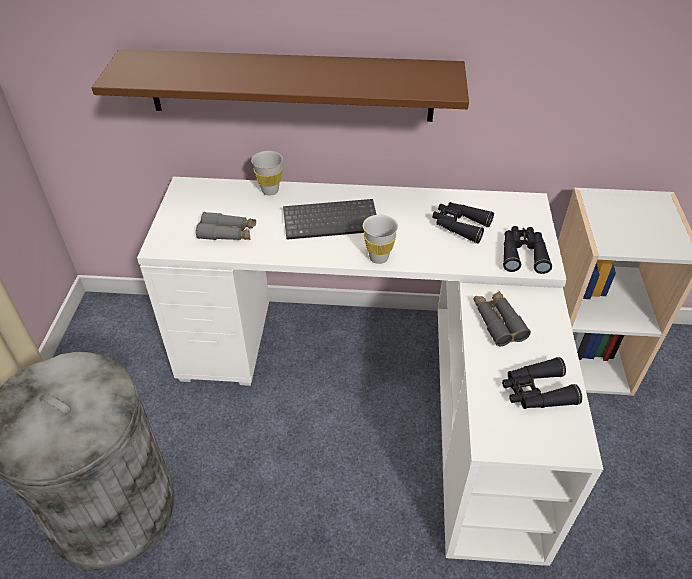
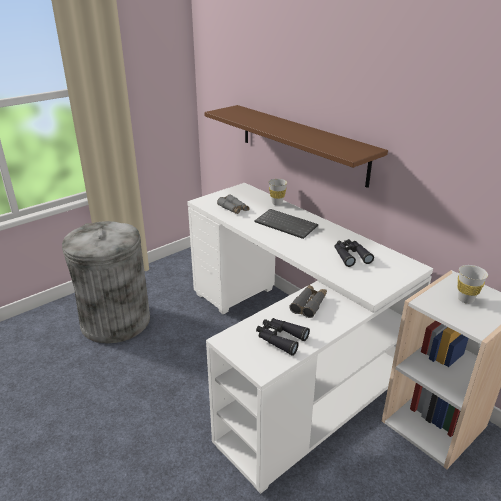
camera: 45 degrees right, 15 degrees down
white cup [363,215,398,264] -> white cup moved to [458,265,488,304]
black binoculars [503,226,552,274] -> none

